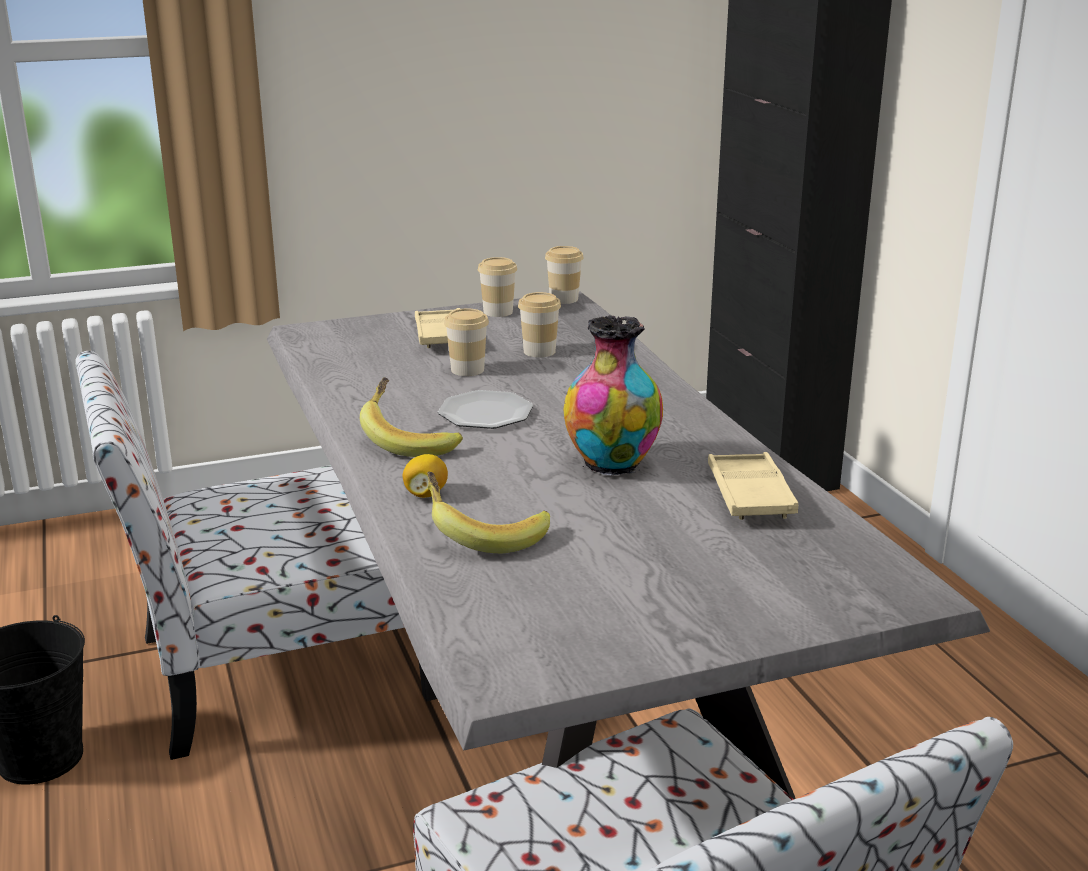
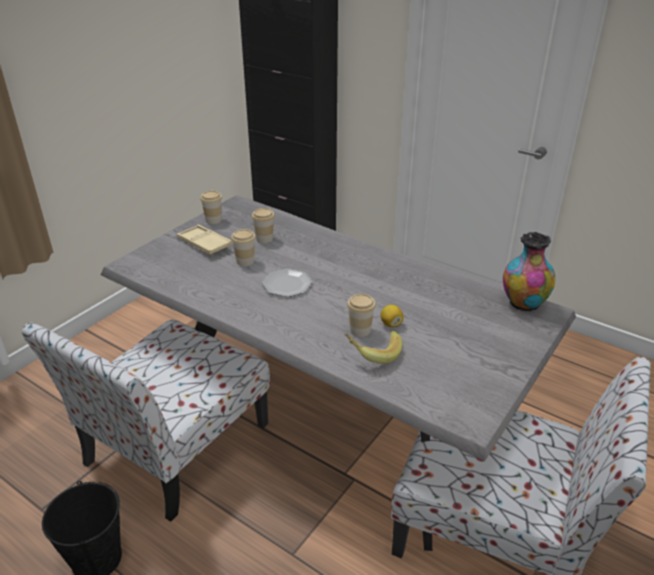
camera: 35 degrees left, 10 degrees up
banana [360,377,463,457] -> none
lemon [403,454,448,498] -> lemon moved to [381,305,403,327]
cup [545,246,584,304] -> cup moved to [347,294,376,337]
vase [564,315,663,476] -> vase moved to [503,232,555,312]
beige tray [708,452,798,520] -> none

